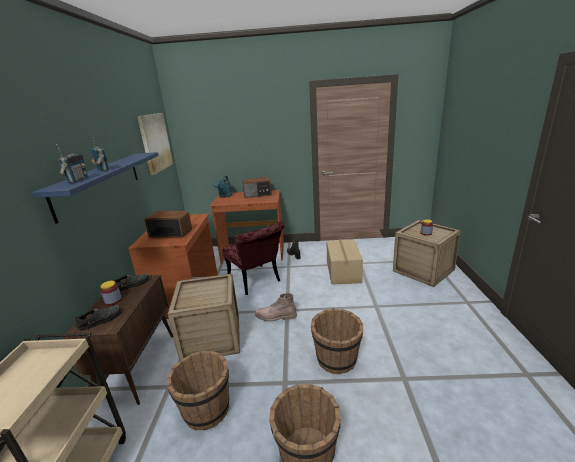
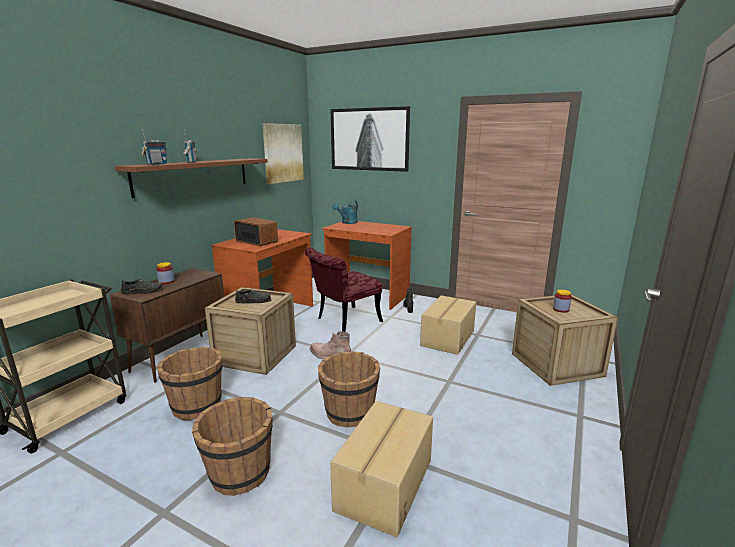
camera: 25 degrees right, 5 degrees down
blue shelf [32,152,159,224] -> brown shelf [114,158,268,198]
black shoe [112,273,150,291] -> black shoe moved to [235,289,271,304]
red chair [222,221,285,295] -> red chair turned 60 degrees clockwise [304,247,383,332]
radio [243,177,272,198] -> none
none -> cardboard box [330,401,433,537]
none -> picture [331,106,410,172]

